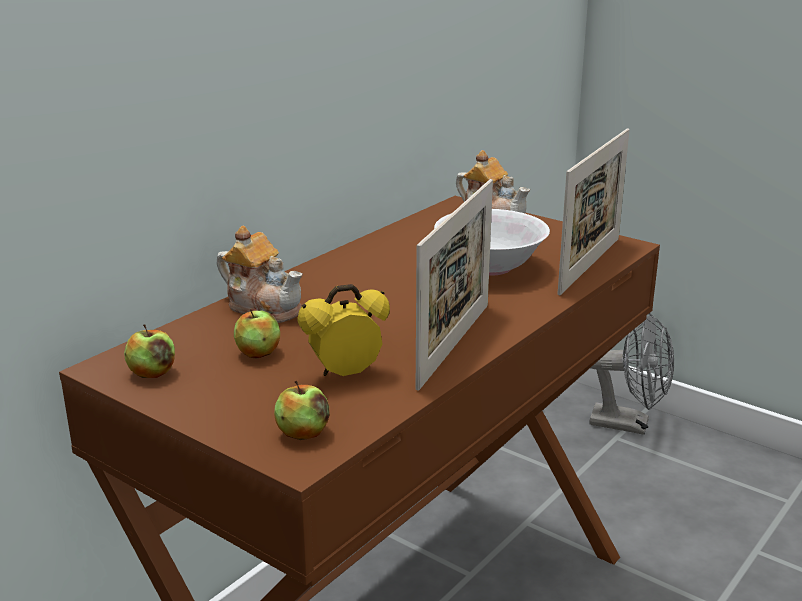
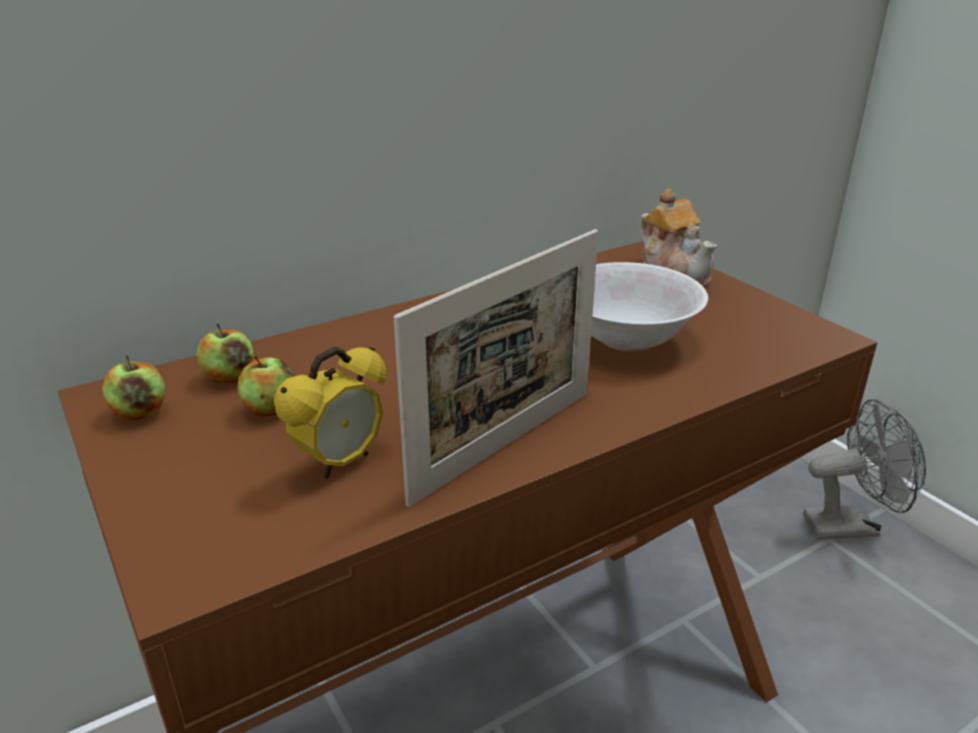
camera: 20 degrees right, 5 degrees up
teapot [217,226,303,323] -> none
apple [274,381,330,440] -> apple moved to [196,324,254,383]
alarm clock [298,284,390,376] -> alarm clock turned 135 degrees clockwise [274,346,386,479]
picture frame [558,128,630,295] -> none
grey fan [589,313,674,435] -> grey fan turned 45 degrees counterclockwise [803,399,926,540]

